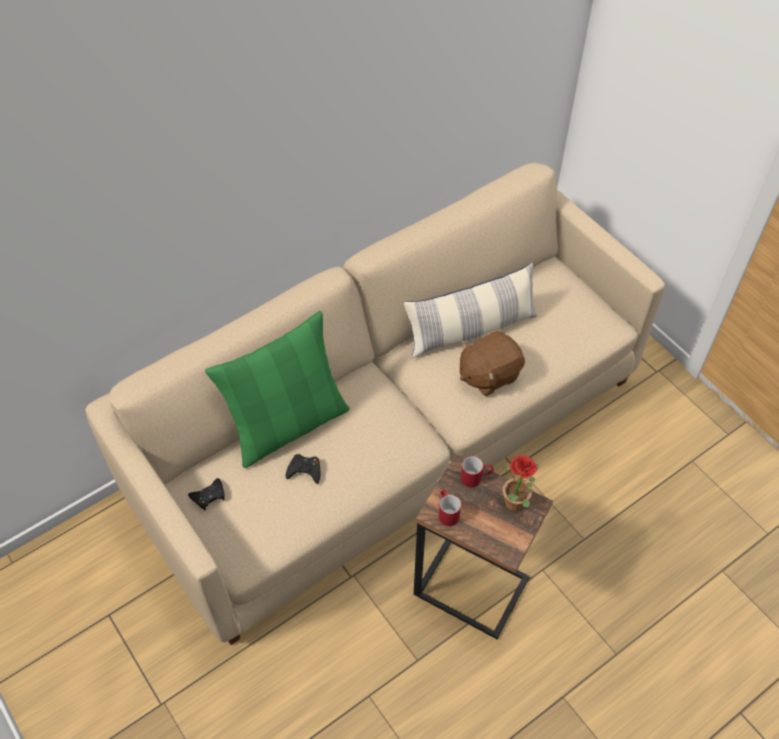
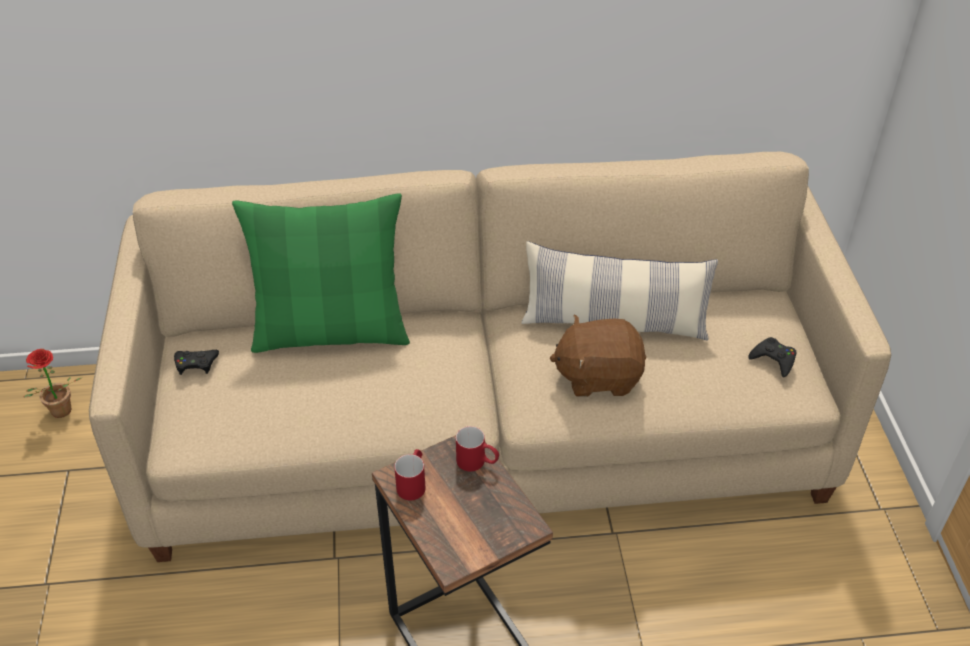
camera: 30 degrees right, 10 degrees down
black game controller [286,454,320,484] -> black game controller moved to [749,337,796,377]
potted plant [503,455,539,512] -> potted plant moved to [24,349,81,418]

